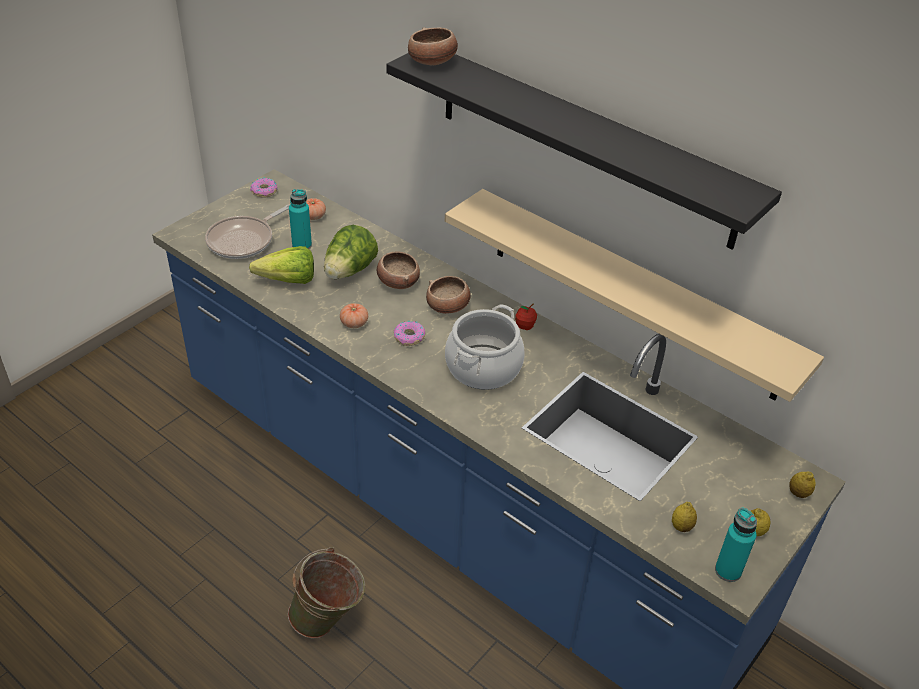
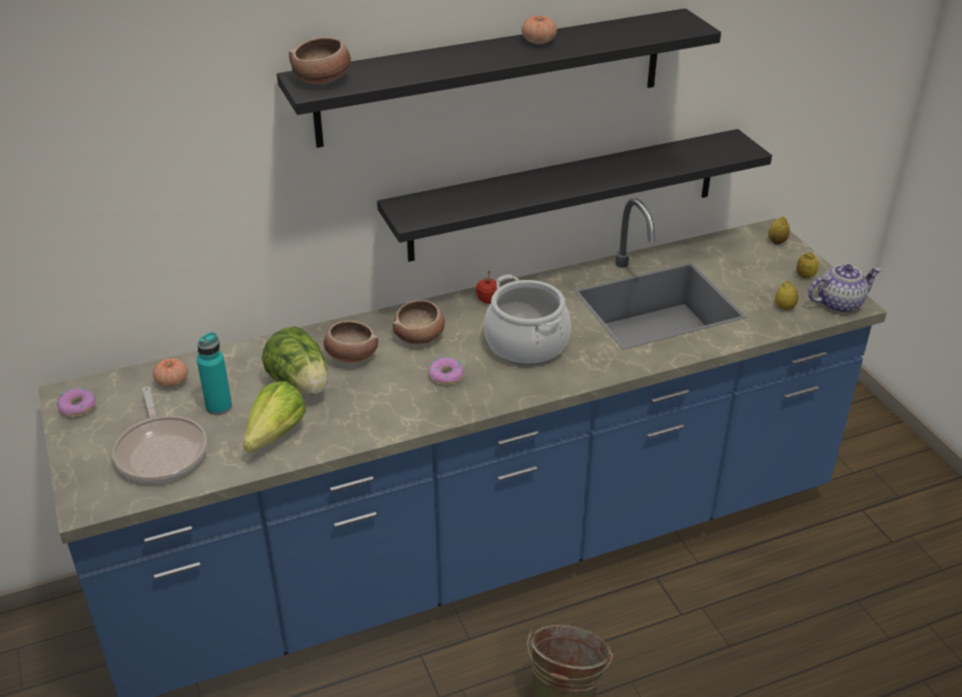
camera: 60 degrees left, 5 degrees down
tomato [340,303,368,328] -> tomato moved to [522,16,557,44]
beige shelf [445,189,824,402] -> black shelf [377,129,772,262]
turquoise bottle [715,508,757,582] -> teapot [808,264,881,313]

